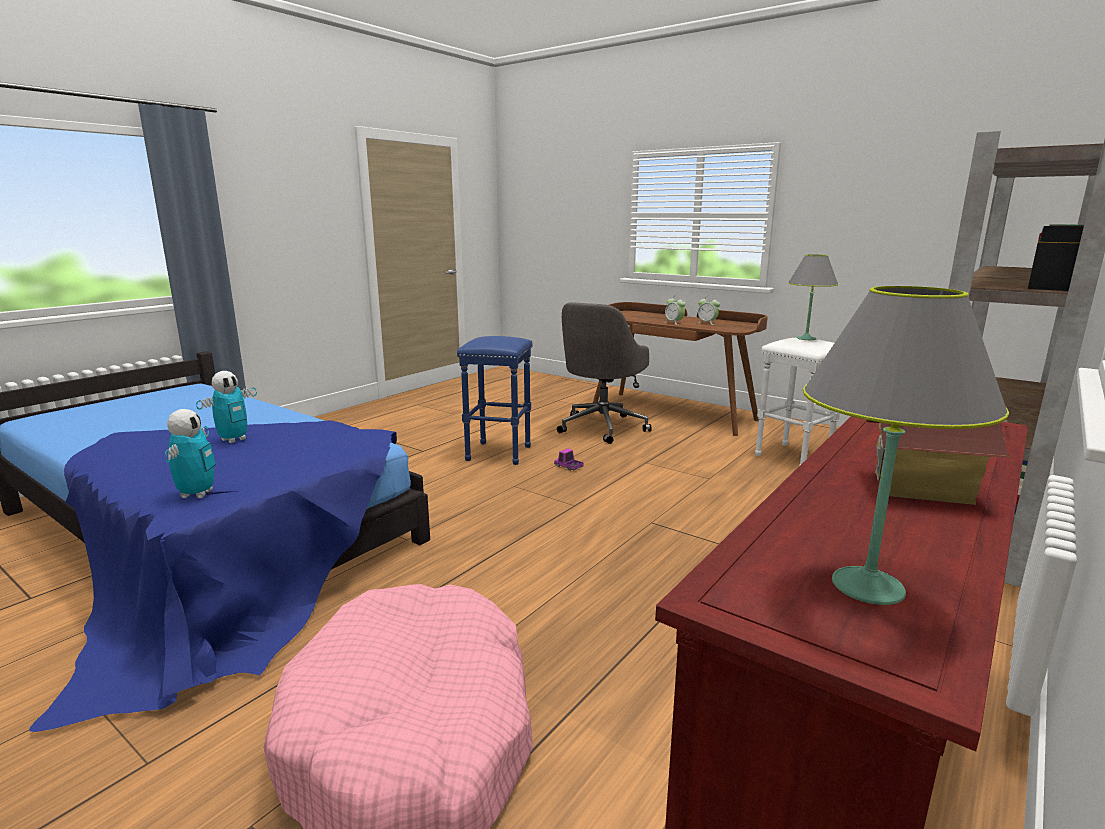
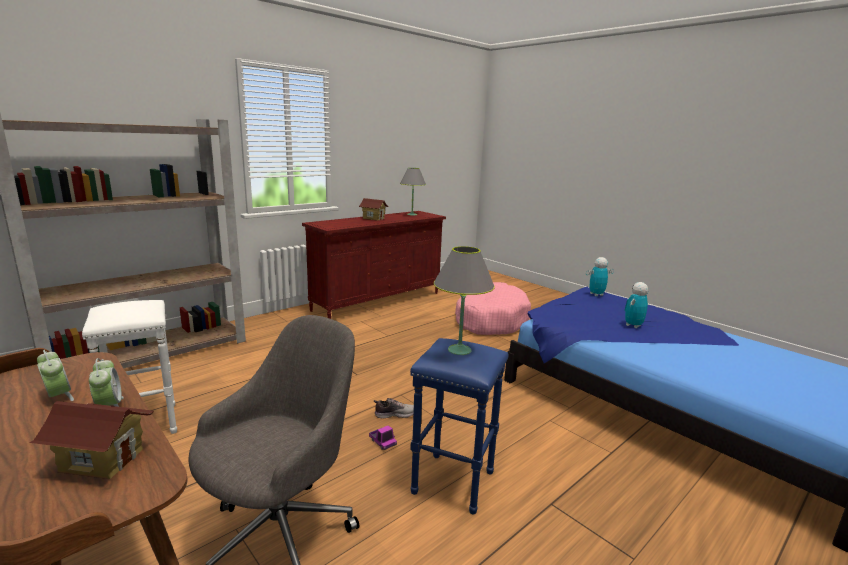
camera: 170 degrees left, 0 degrees up
toy robot [165,409,216,498] -> toy robot turned 60 degrees clockwise [586,257,614,296]
grey table lamp [788,254,839,340] -> grey table lamp moved to [434,246,495,355]
none -> toy house [29,401,154,479]
none -> shoe [374,398,414,418]

